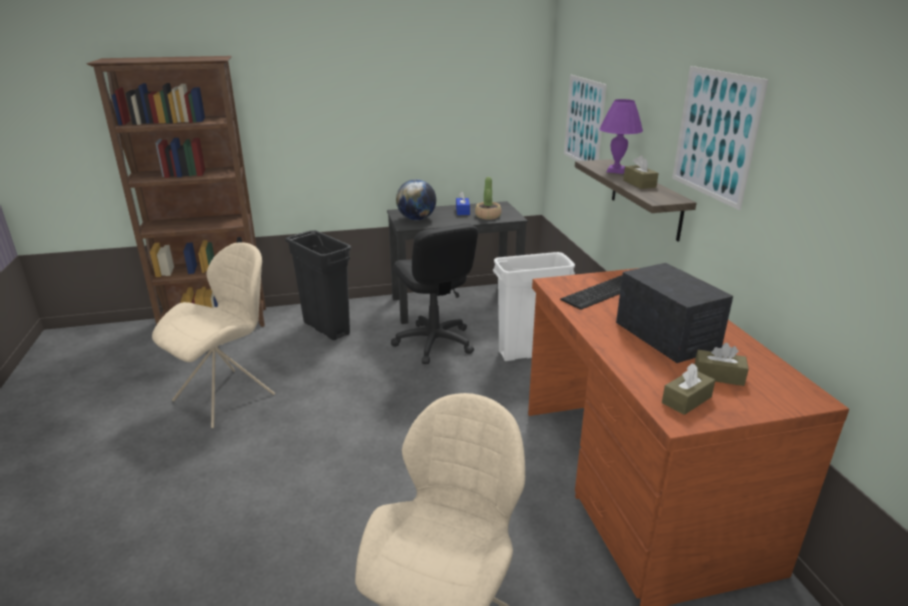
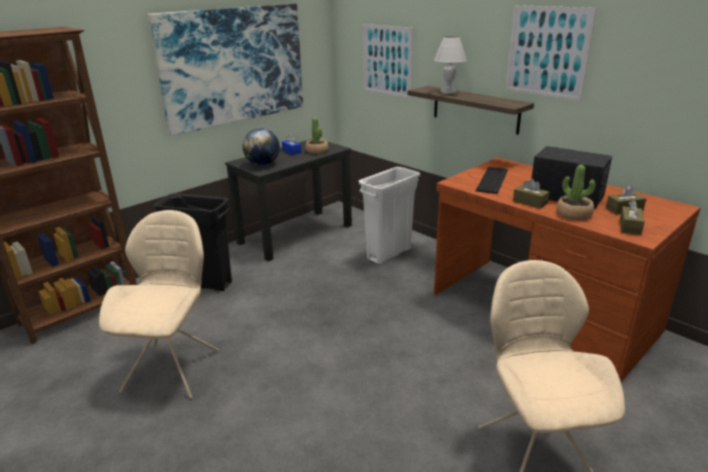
camera: 30 degrees left, 0 degrees up
black office chair [391,223,478,364] -> none
purple table lamp [600,99,643,174] -> white table lamp [434,36,467,94]
brown tissue box [623,155,659,189] -> brown tissue box moved to [513,178,550,209]
none -> picture [148,4,303,136]
none -> potted plant [557,165,596,220]

